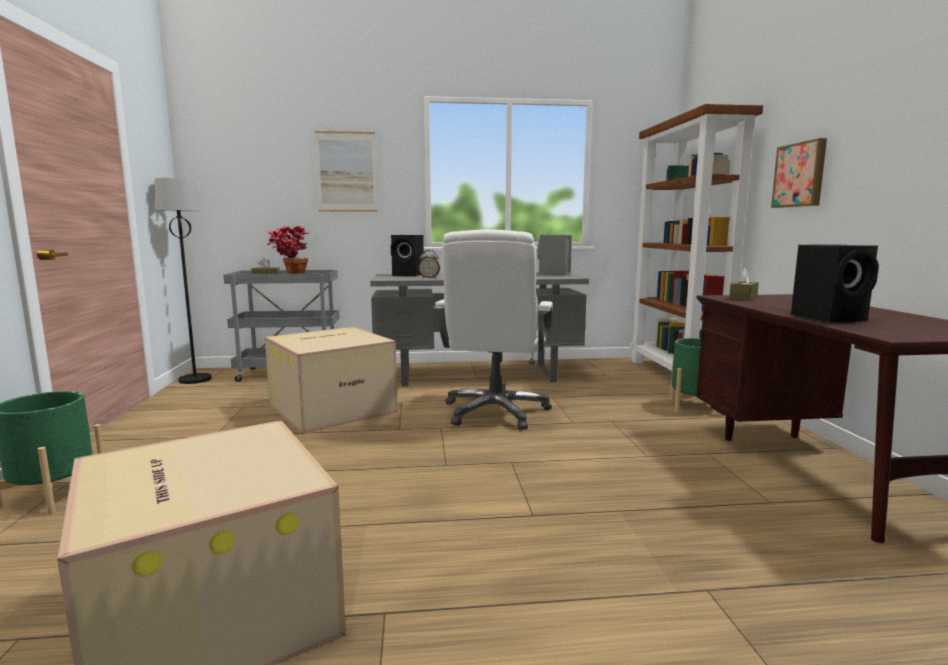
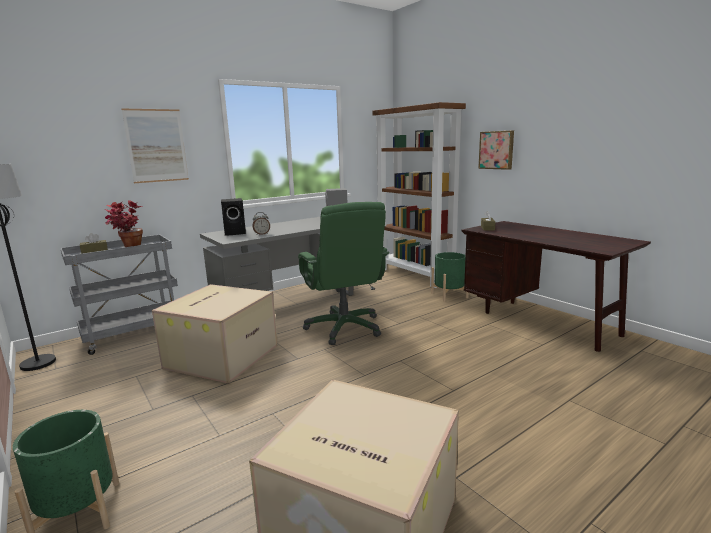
camera: 30 degrees left, 5 degrees up
white office chair [434,229,553,430] -> green office chair [298,202,389,345]
black speaker [791,244,879,322] -> none

